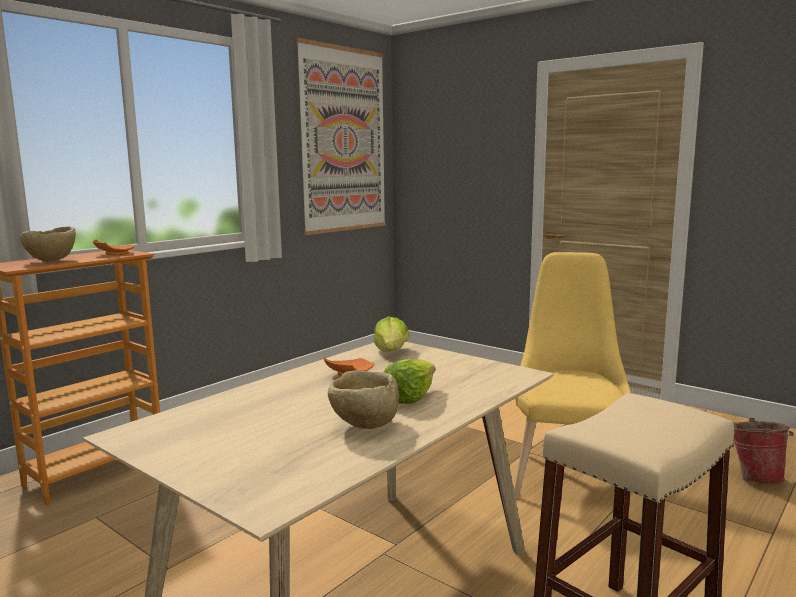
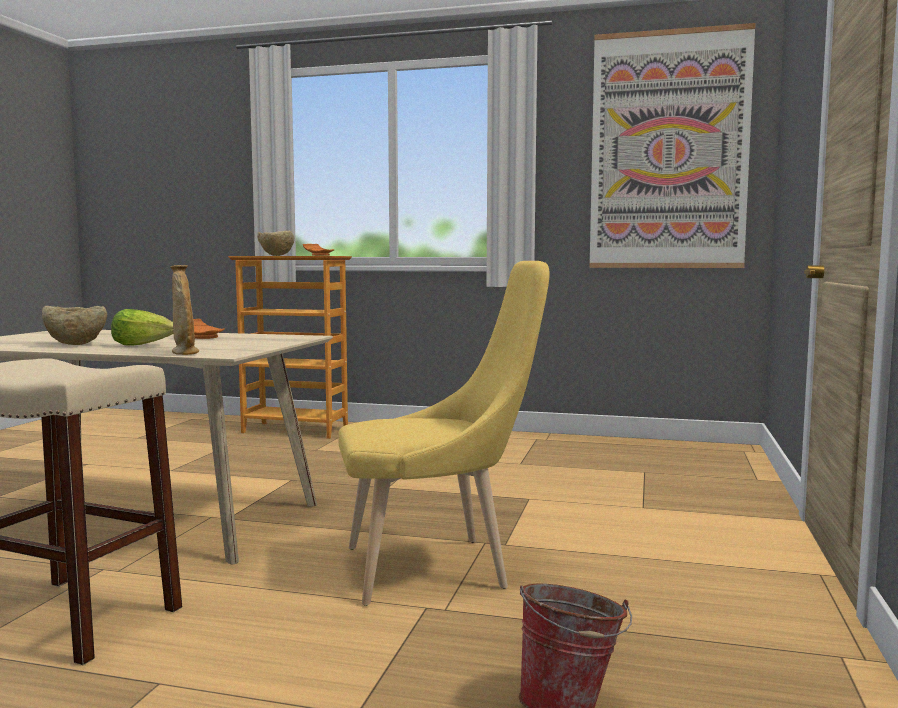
camera: 65 degrees right, 5 degrees down
lettuce [374,316,410,352] -> none
none -> beige vase [170,265,199,355]

